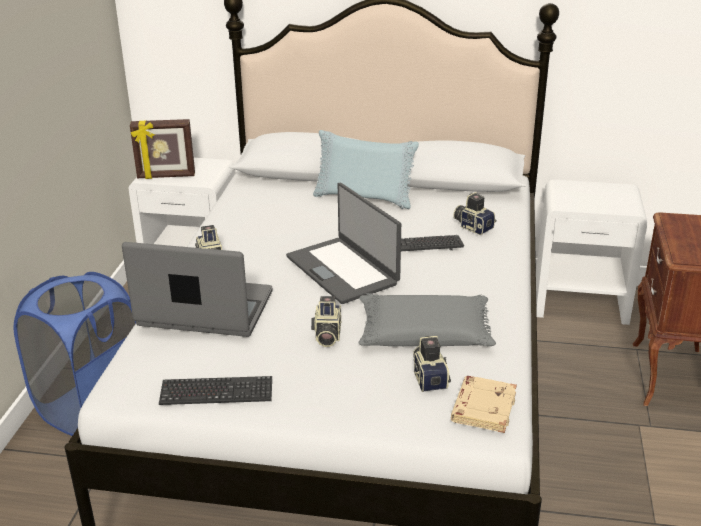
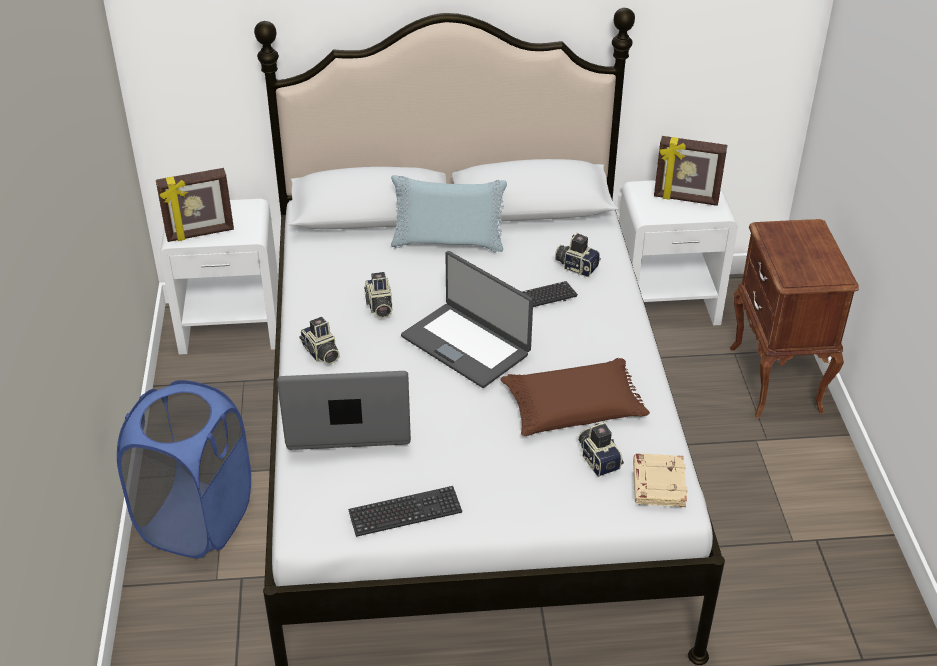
camera: 15 degrees left, 10 degrees up
camera [311,296,342,347] -> camera moved to [364,272,392,318]
grey pillow [358,293,496,346] -> brown pillow [500,358,650,436]
none -> picture frame [654,136,727,206]

